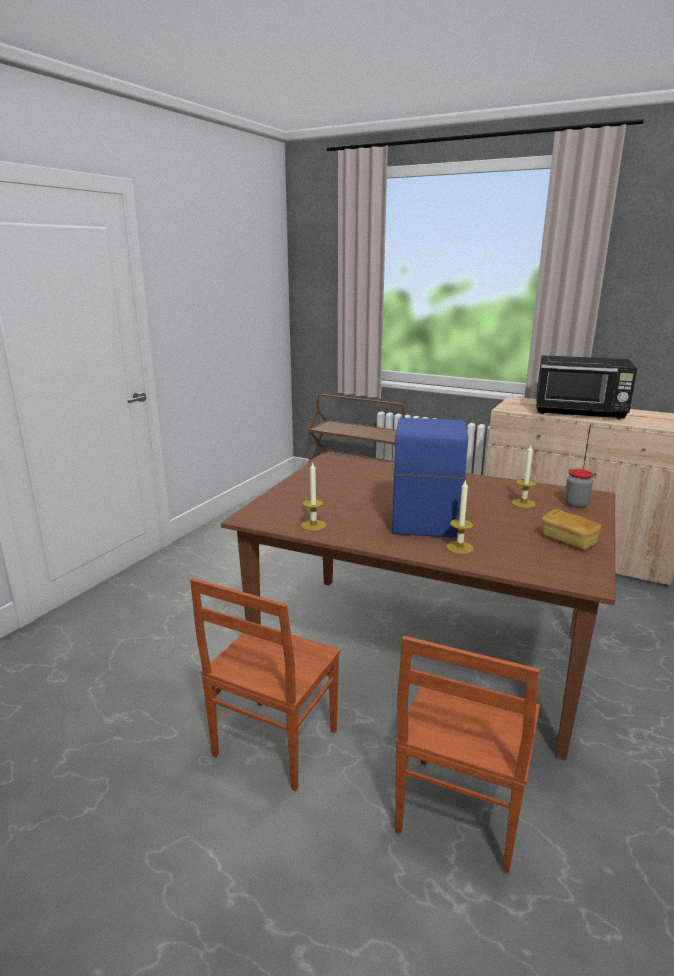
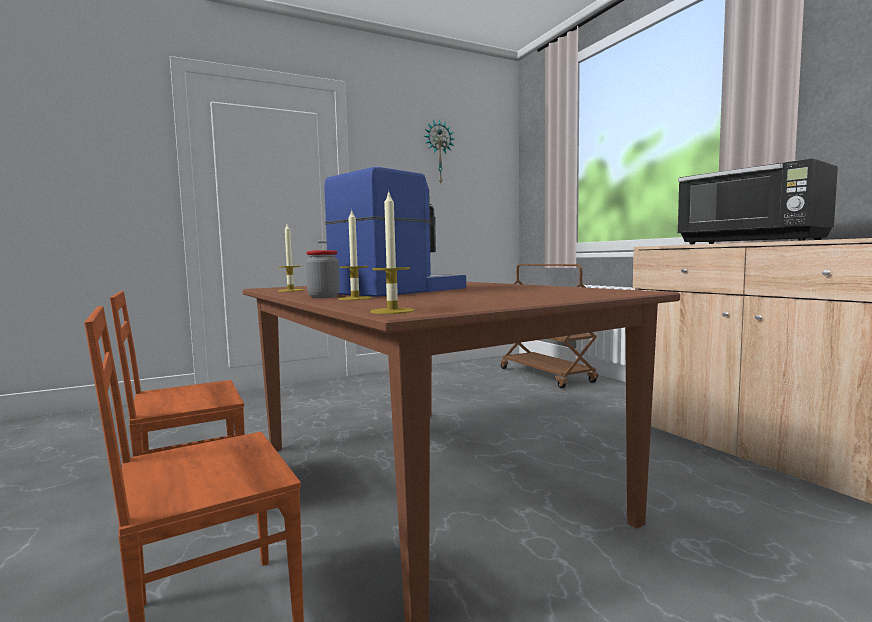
camera: 35 degrees right, 15 degrees down
candle [512,445,537,508] -> candle moved to [371,190,415,314]
bread [542,509,601,550] -> none
jar [564,469,593,508] -> jar moved to [306,250,340,298]
none -> wall clock [425,119,454,184]

